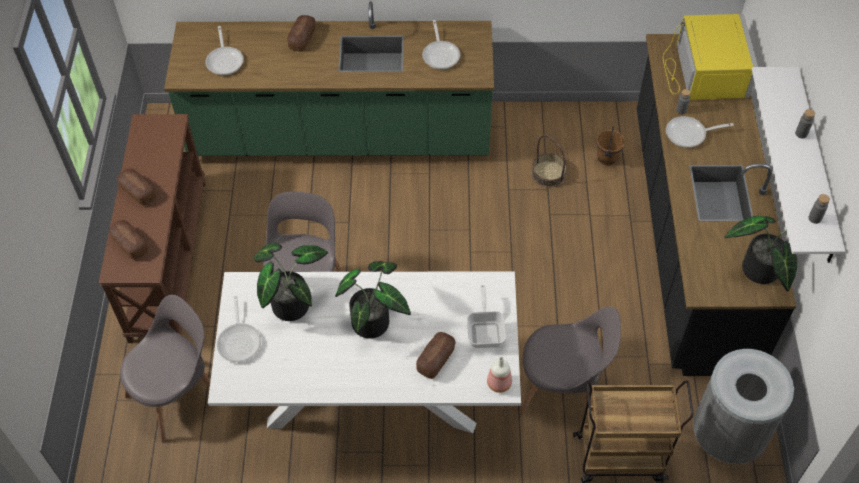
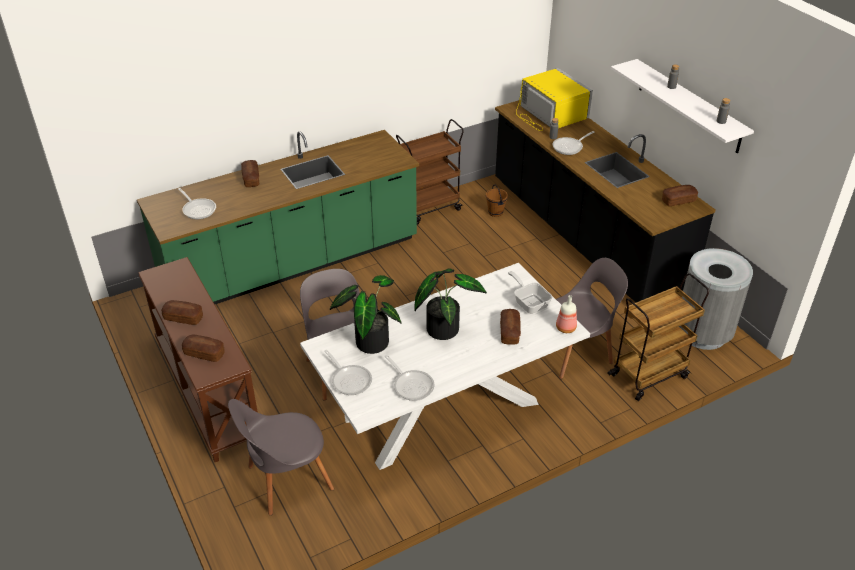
camera: 30 degrees left, 15 degrees down
grey chair [120,295,211,442] -> grey chair turned 135 degrees counterclockwise [228,399,334,515]
frying pan [422,20,460,69] -> frying pan moved to [385,355,434,401]
basket [532,135,567,188] -> none
potted plant [724,216,797,292] -> bread [662,185,698,206]
none -> brown cart [396,119,463,225]

